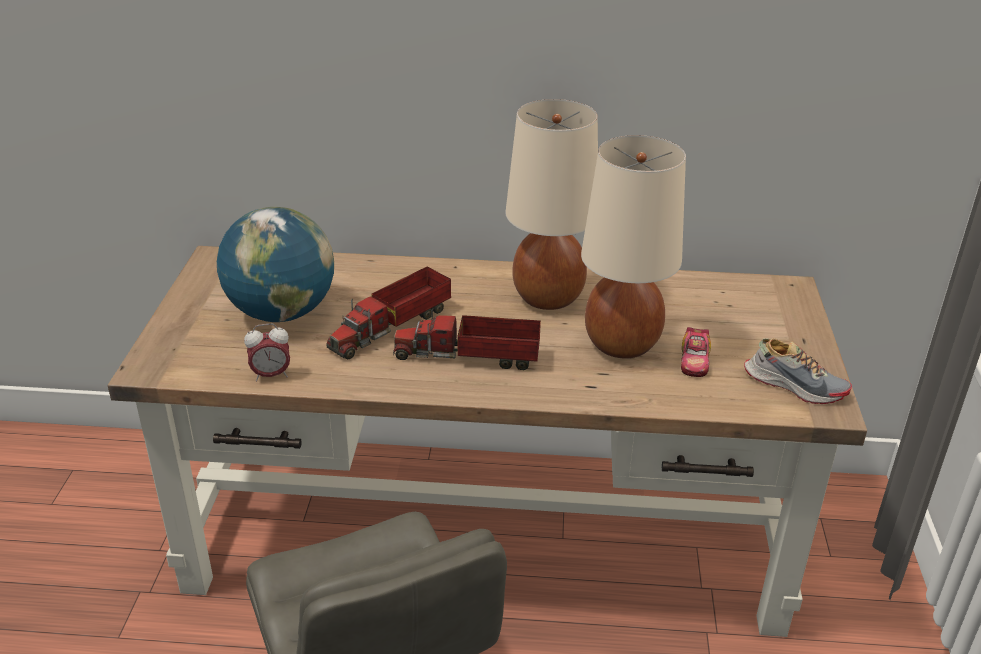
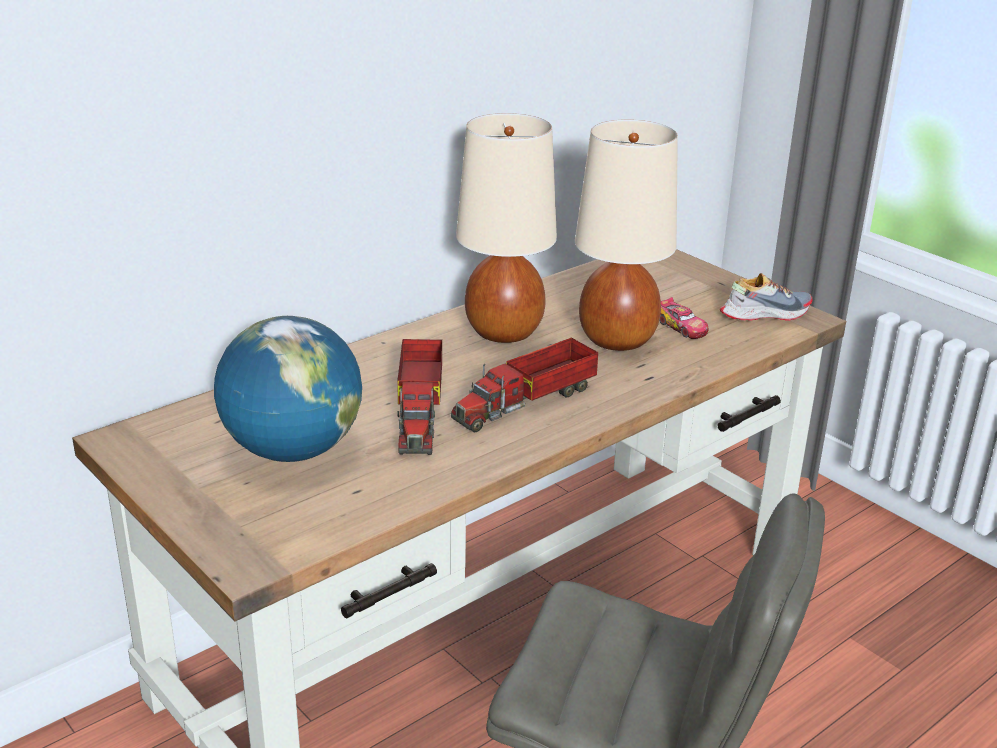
camera: 45 degrees left, 5 degrees down
alarm clock [244,323,290,381] -> none

